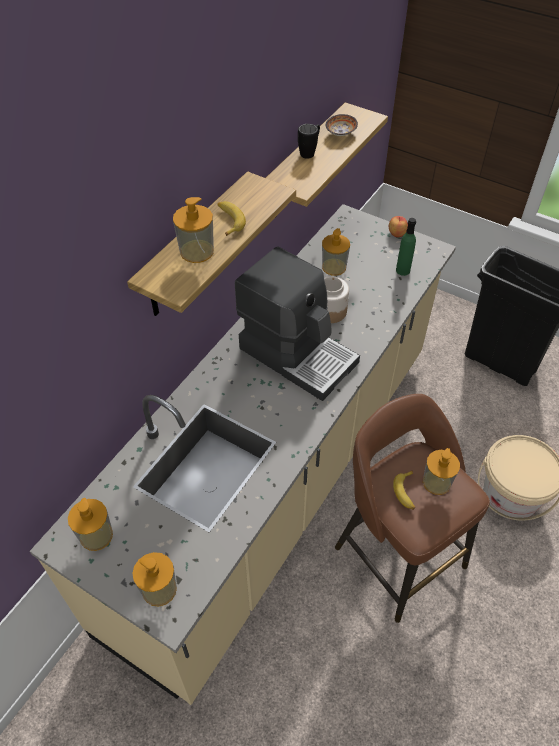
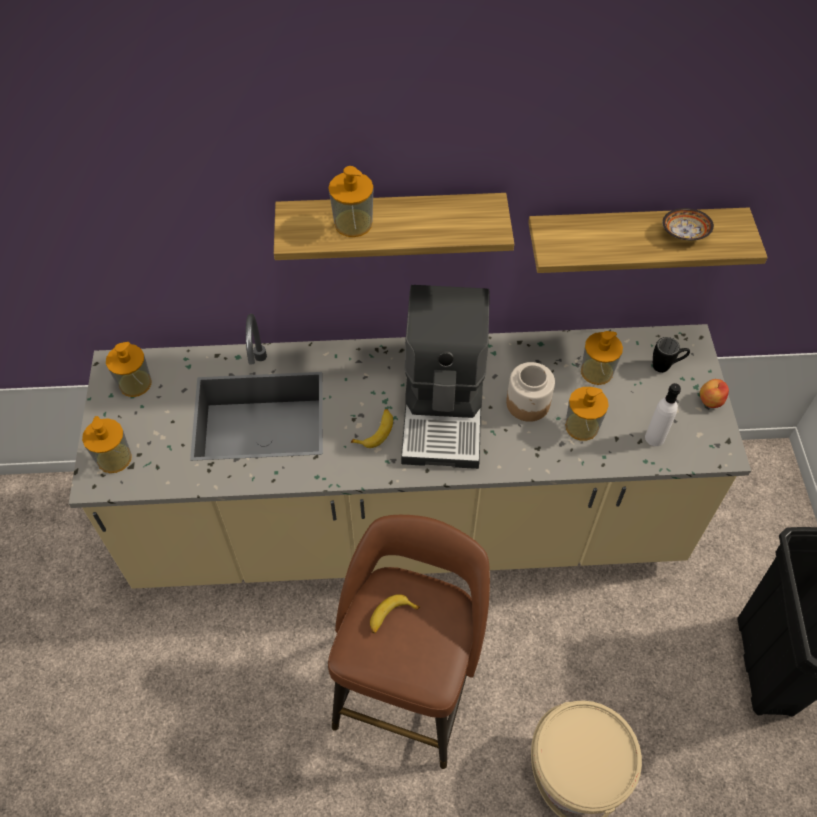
camera: 55 degrees right, 5 degrees up
banana [217,201,246,236] -> banana moved to [351,409,393,448]
black mug [298,124,320,159] -> black mug moved to [653,337,690,373]
green bottle [396,218,416,276] -> white bottle [645,383,681,446]
soap dispenser [423,448,460,495] -> soap dispenser moved to [565,387,609,441]

